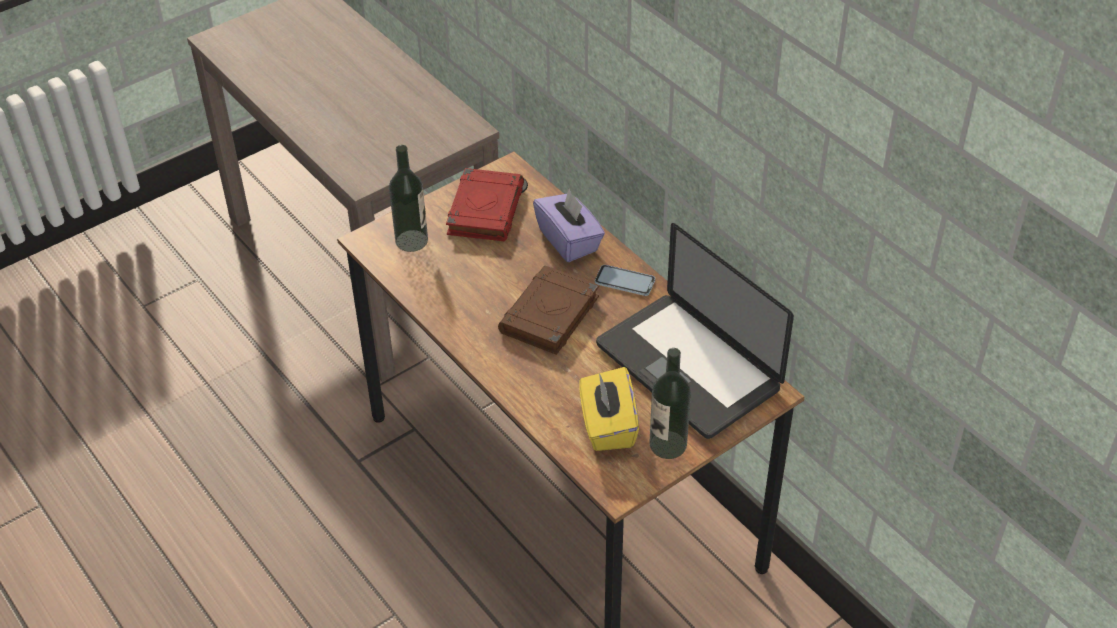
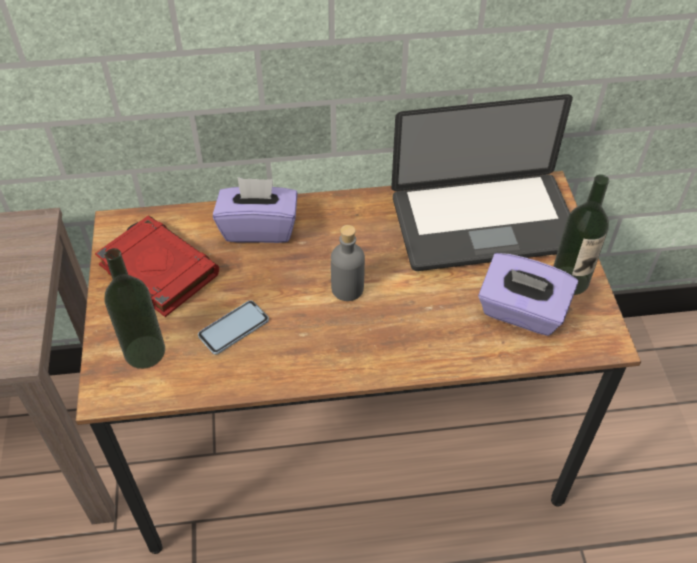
camera: 60 degrees left, 5 degrees up
brown book [498,266,599,355] -> grey bottle [331,225,365,301]
yellow tissue box [579,367,639,451] -> purple tissue box [478,253,578,336]
phone [595,265,655,296] -> phone moved to [198,300,269,354]

